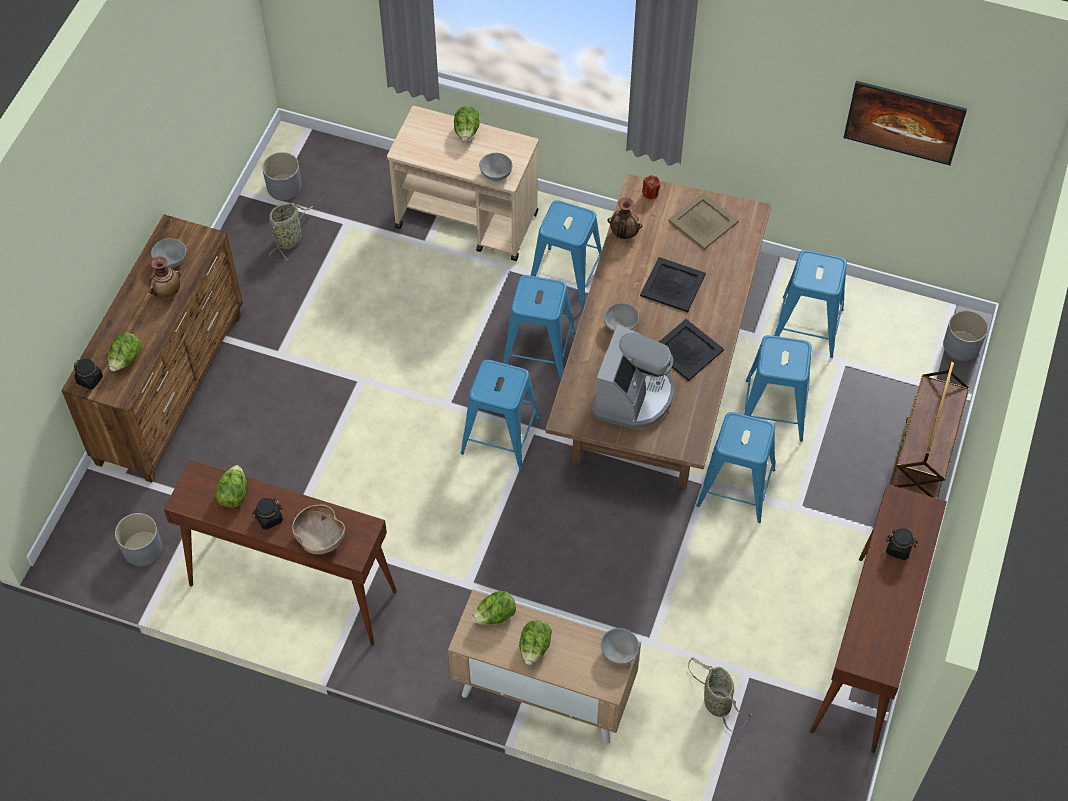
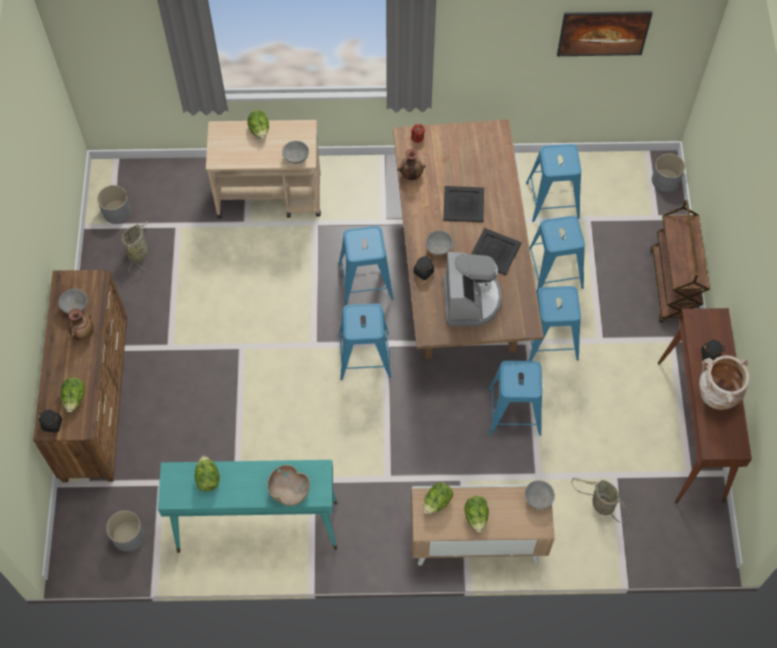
camera: 20 degrees left, 5 degrees up
brown console table [164,460,397,645] -> turquoise console table [158,460,337,553]
black jar [252,498,283,530] -> black jar moved to [414,256,434,280]
blue stool [531,200,602,310] -> blue stool moved to [488,361,542,436]
beige tray [668,193,739,250] -> none
none -> beige vase [699,355,750,410]

